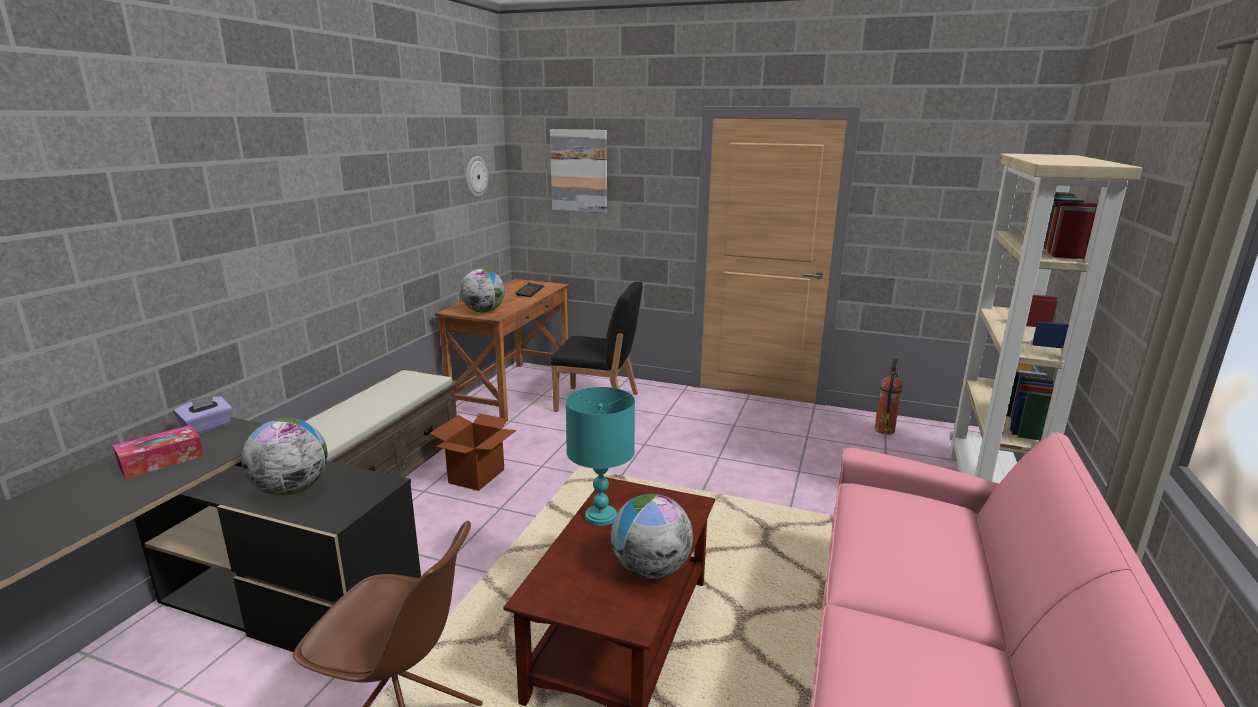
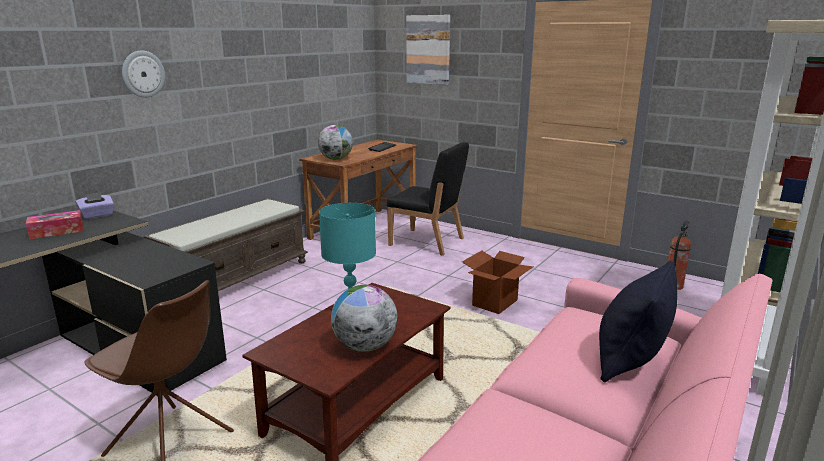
camera: 15 degrees right, 0 degrees up
globe [241,418,328,496] -> none
cardboard box [430,414,517,491] -> cardboard box moved to [462,251,533,314]
wall clock [466,156,489,198] -> wall clock moved to [122,50,165,98]
none -> black pillow [599,261,678,382]

